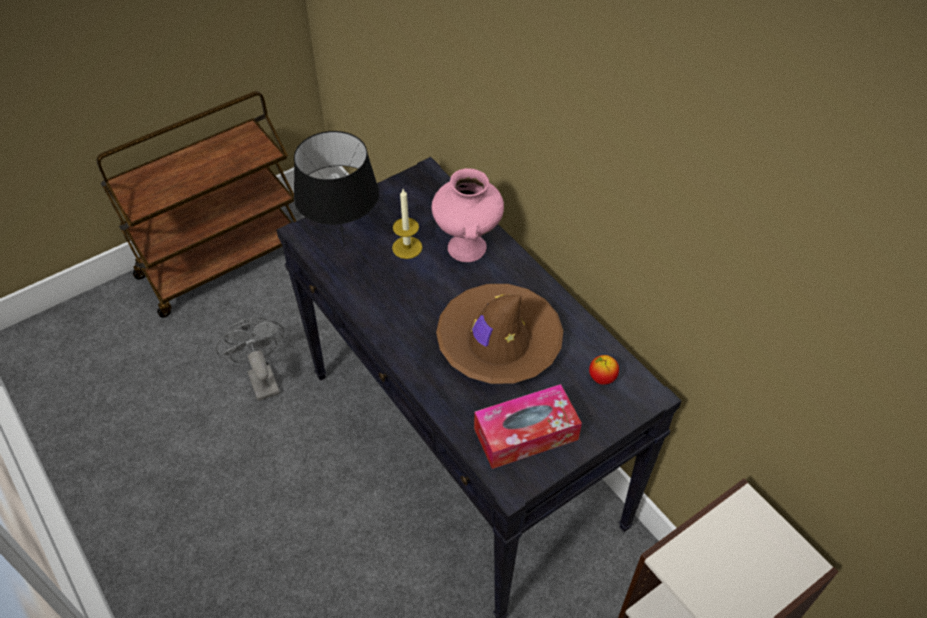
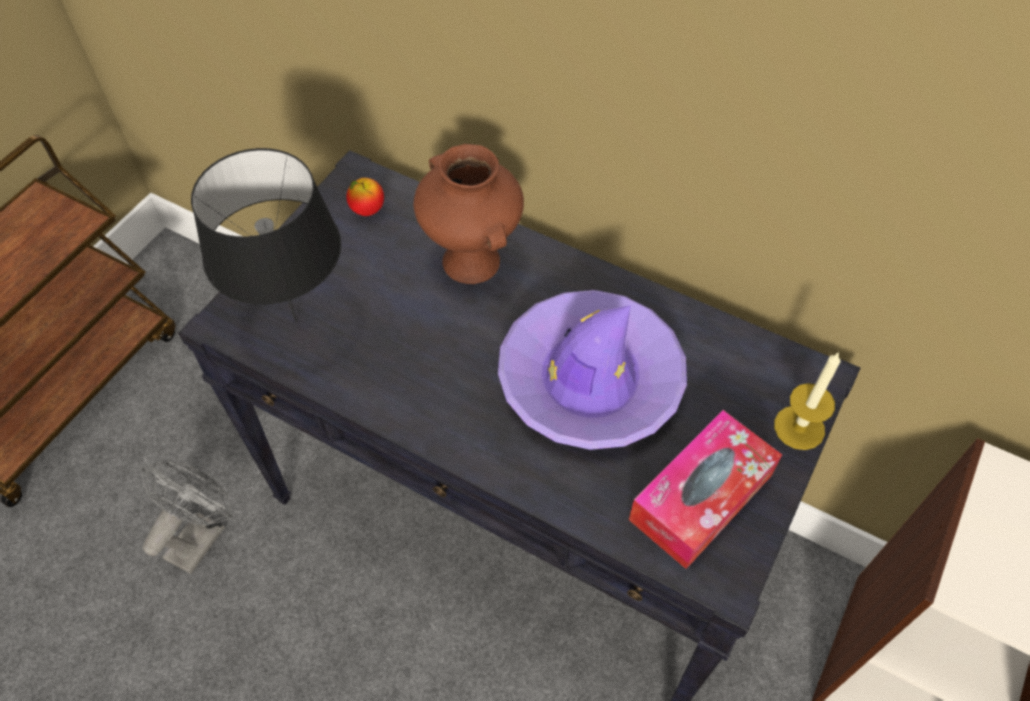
camera: 25 degrees left, 5 degrees up
grey fan [216,317,284,401] -> grey fan turned 75 degrees clockwise [141,460,233,574]
candle [392,189,422,259] -> candle moved to [774,352,840,450]
pink vase [432,168,504,262] -> brown vase [413,144,524,284]
brown hat [436,284,563,384] -> purple hat [498,290,687,450]
apple [589,355,619,385] -> apple moved to [346,178,384,216]

